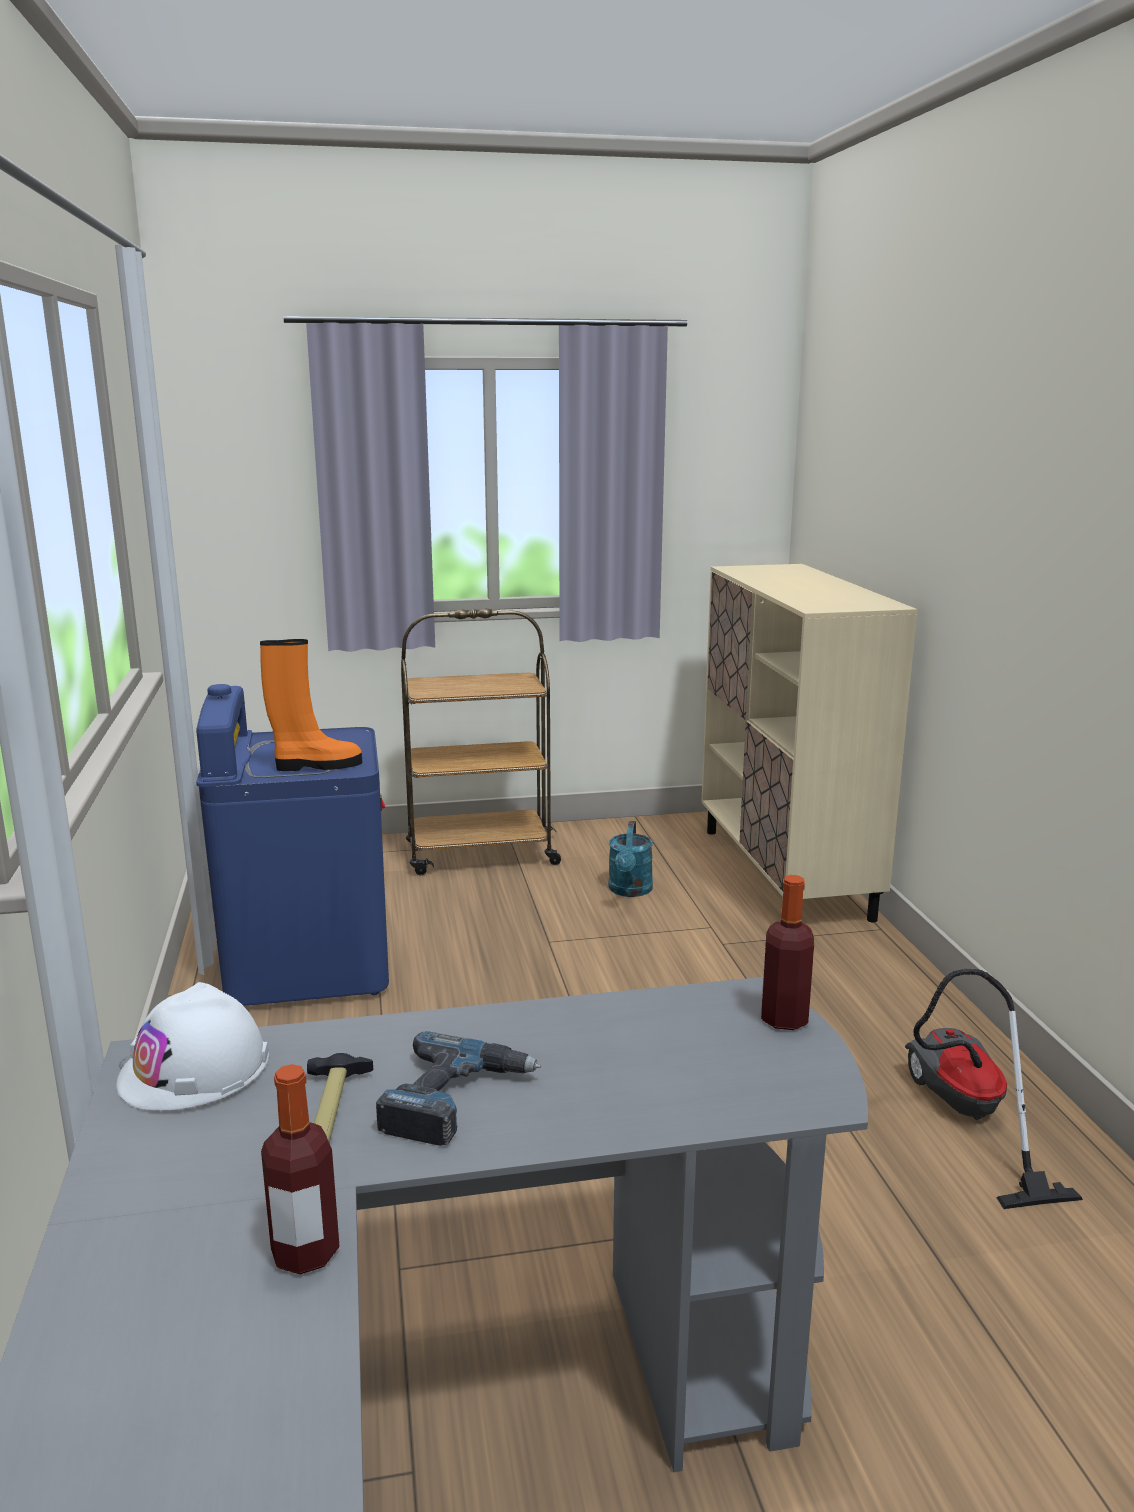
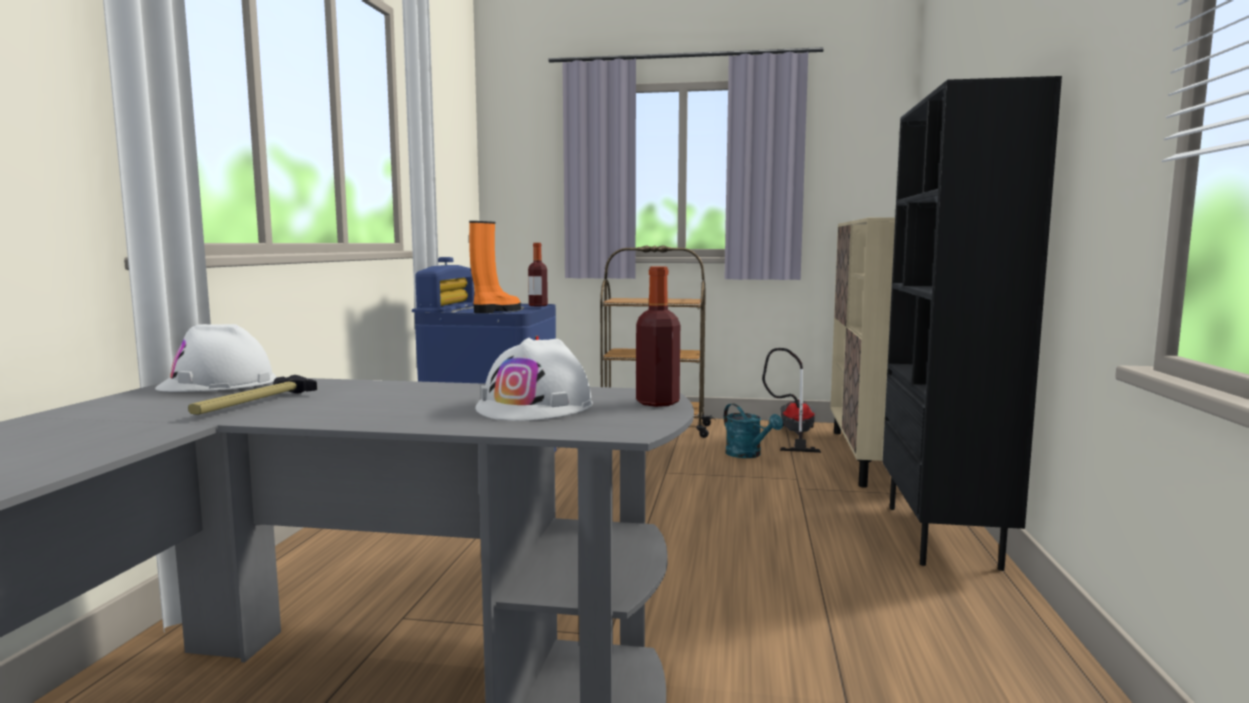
camera: 20 degrees right, 10 degrees down
orange boot [260,639,362,771] -> orange boot turned 60 degrees counterclockwise [469,221,521,313]
bottle [261,1064,340,1274] -> bottle moved to [528,243,548,306]
power drill [376,1031,541,1146] -> none
turquoise watering can [608,821,653,897] -> turquoise watering can turned 60 degrees counterclockwise [724,404,783,458]
vacuum cleaner [905,969,1083,1209] -> vacuum cleaner moved to [762,348,821,453]
none -> white hard hat [475,338,593,421]
none -> black bookcase [883,76,1062,571]

